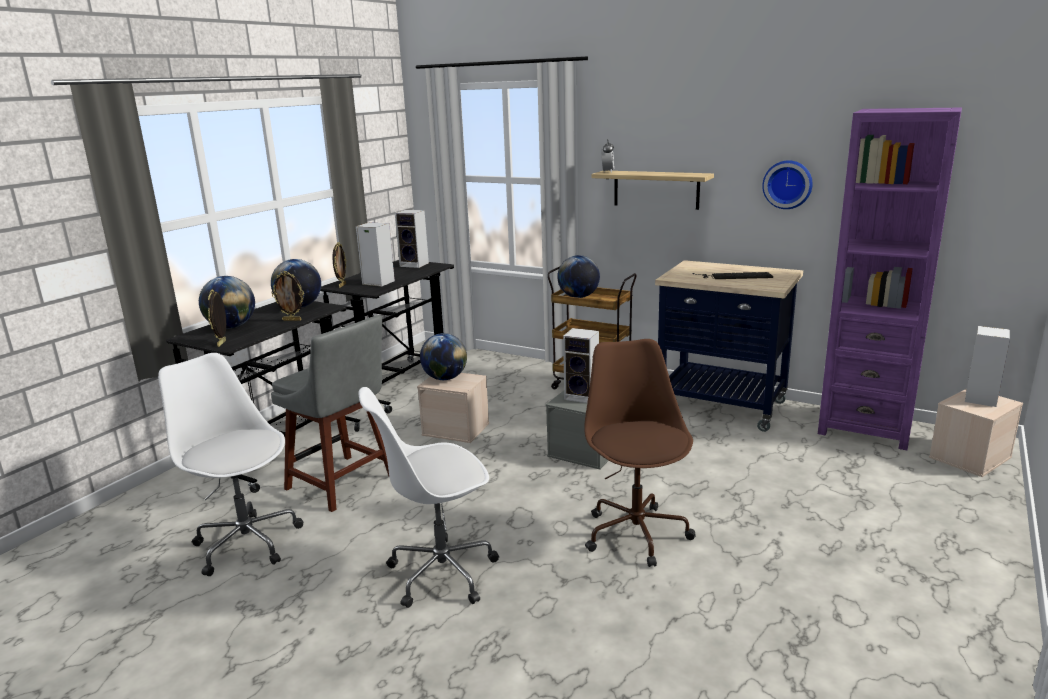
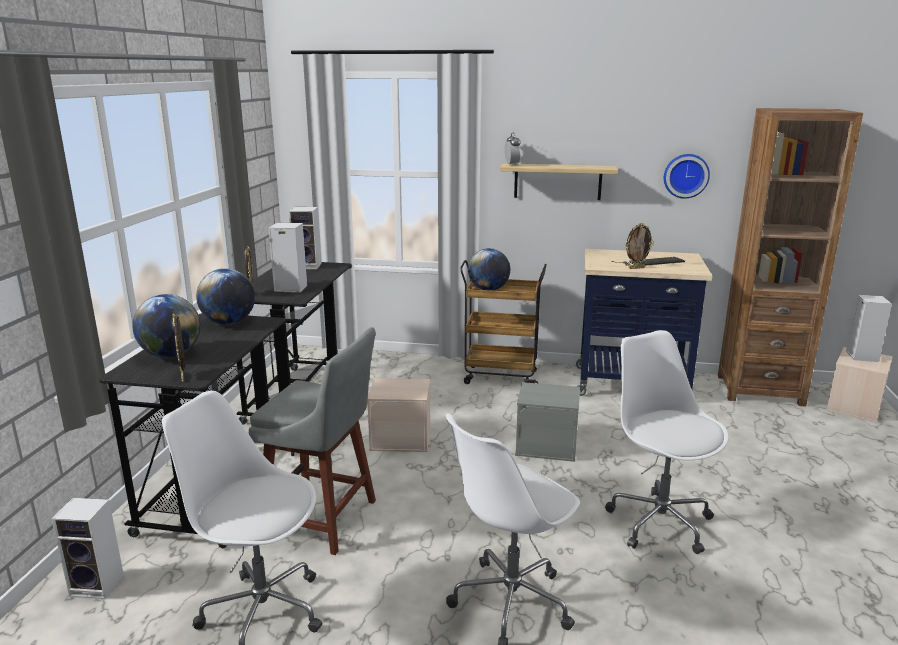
camera: 20 degrees left, 0 degrees up
picture frame [271,271,304,321] -> picture frame moved to [625,223,654,269]
globe [420,333,467,380] -> none
speaker [563,328,599,403] -> speaker moved to [51,498,124,599]
brown office chair [584,339,696,567] -> white office chair [605,330,729,554]
purple bookcase [818,108,962,450] -> brown bookcase [718,108,863,407]

